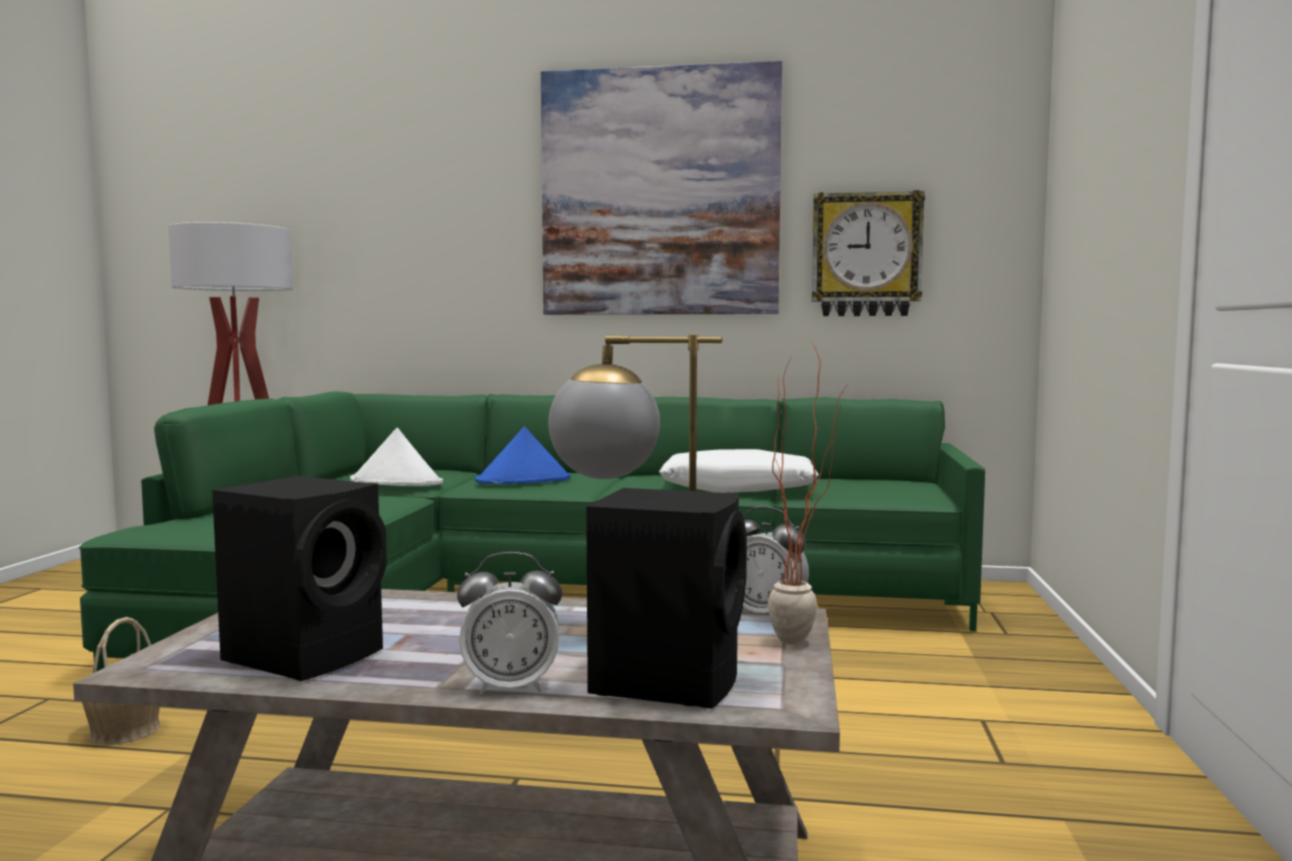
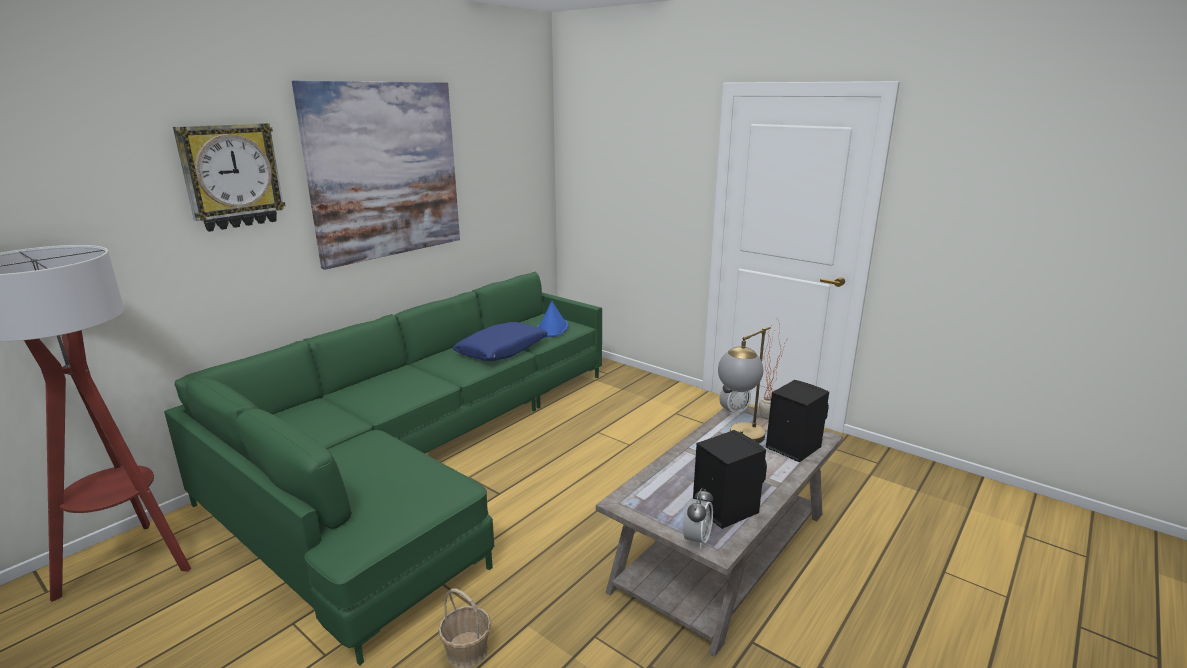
camera: 60 degrees left, 15 degrees up
white hat [350,428,443,486] -> none
alarm clock [457,552,562,694] -> alarm clock moved to [683,488,713,549]
blue hat [475,427,571,484] -> blue hat moved to [537,301,568,337]
white pillow [659,449,819,493] -> blue pillow [453,322,548,361]
wall clock [812,190,925,316] -> wall clock moved to [173,123,286,232]

